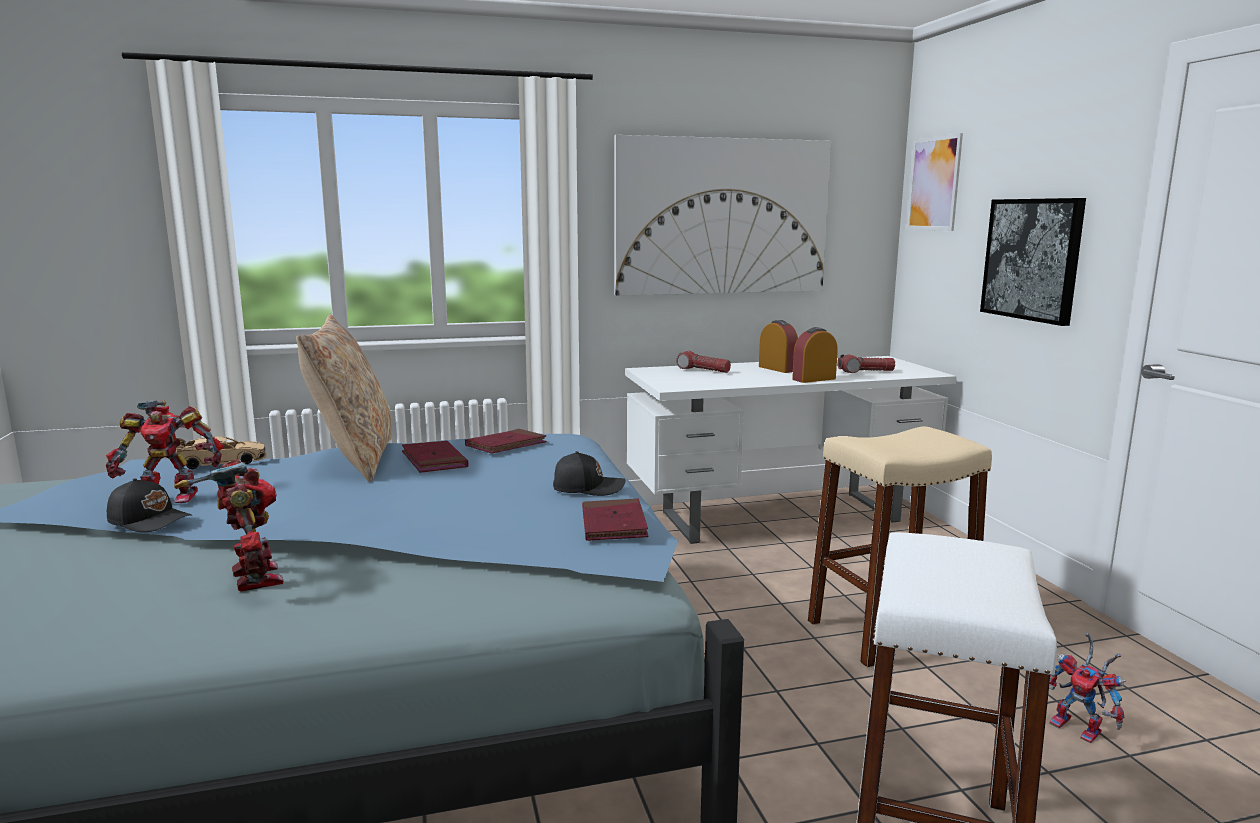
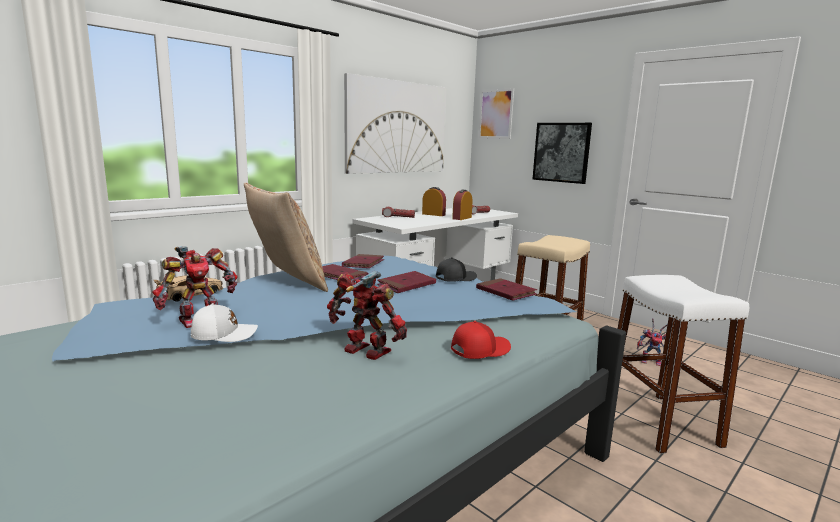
camera: 30 degrees left, 0 degrees up
black cap [107,478,192,532] -> white cap [191,303,258,342]
none -> red book [377,271,436,293]
none -> red cap [451,321,511,359]

